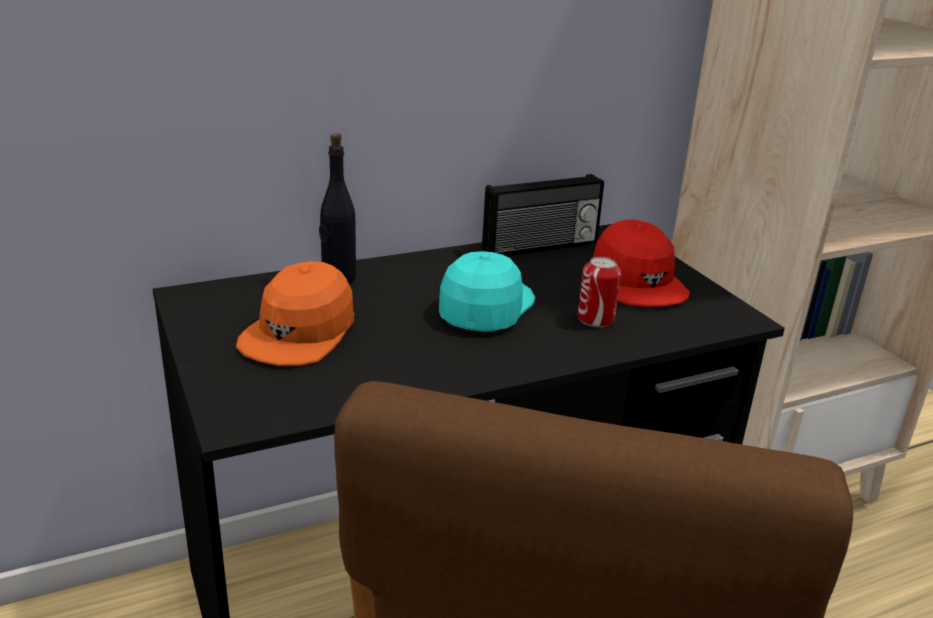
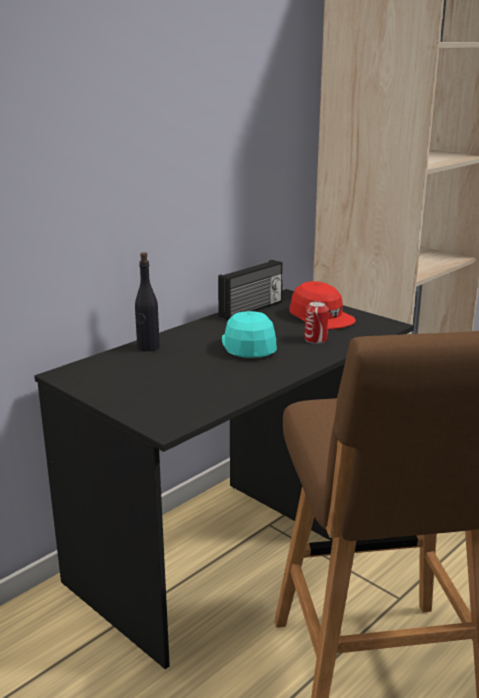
camera: 20 degrees left, 5 degrees down
orange cap [236,261,354,366] -> none

